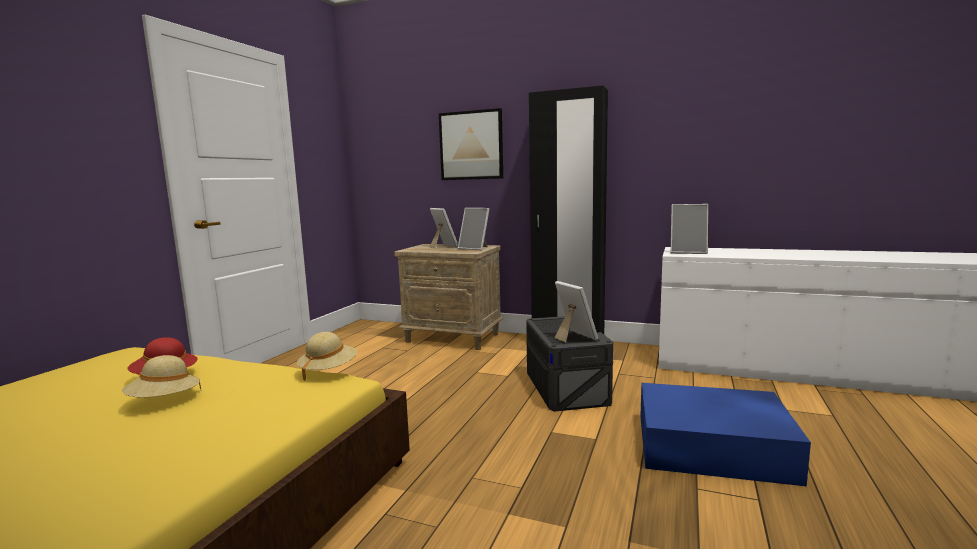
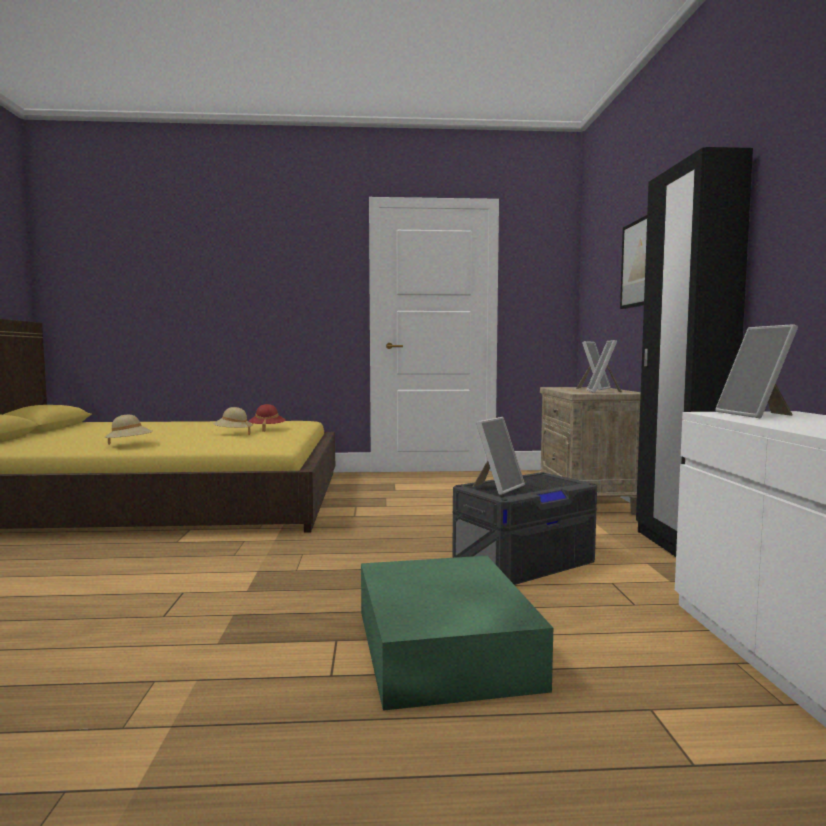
camera: 65 degrees right, 5 degrees down
beige hat [296,332,357,381] -> beige hat moved to [104,415,153,445]
blue storage box [640,383,811,486] -> green storage box [361,556,553,711]

